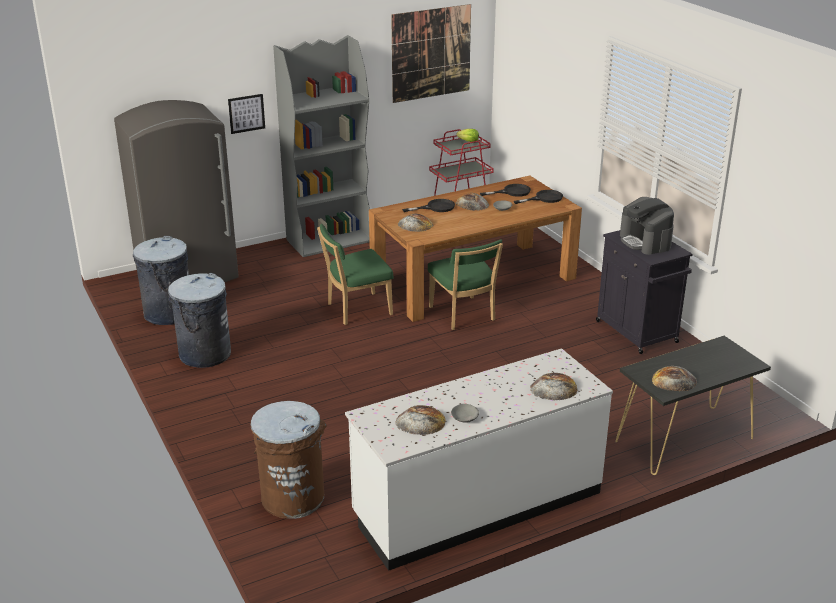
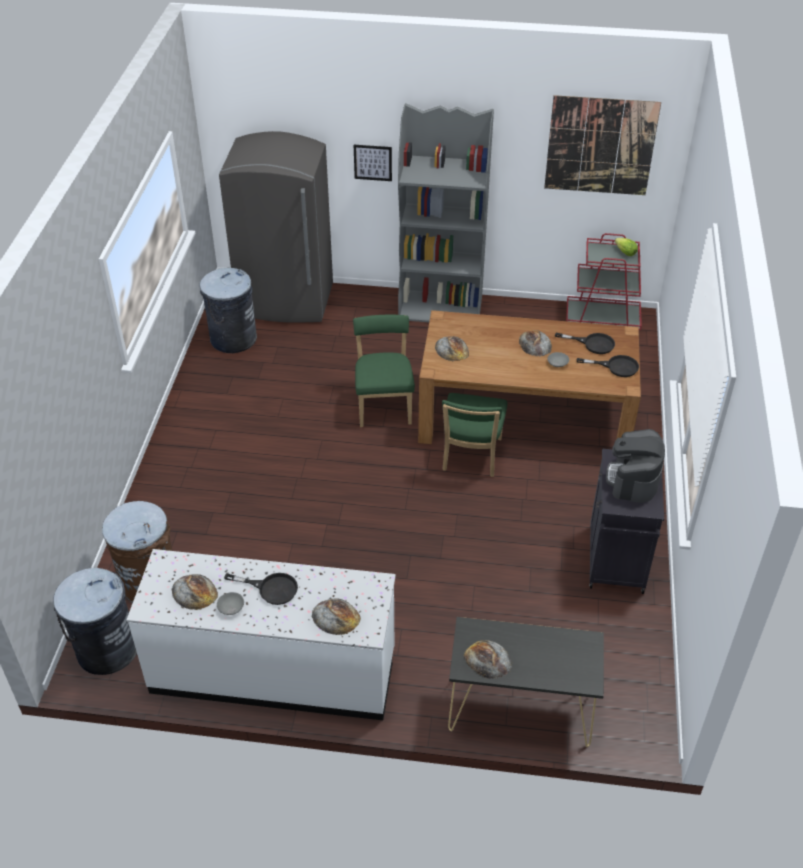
camera: 35 degrees right, 15 degrees up
grey trash can [168,273,231,368] -> grey trash can moved to [53,568,137,675]
green chair [317,224,393,325] -> green chair turned 75 degrees clockwise [353,315,415,427]
black frying pan [402,199,455,212] -> black frying pan moved to [224,573,298,605]

